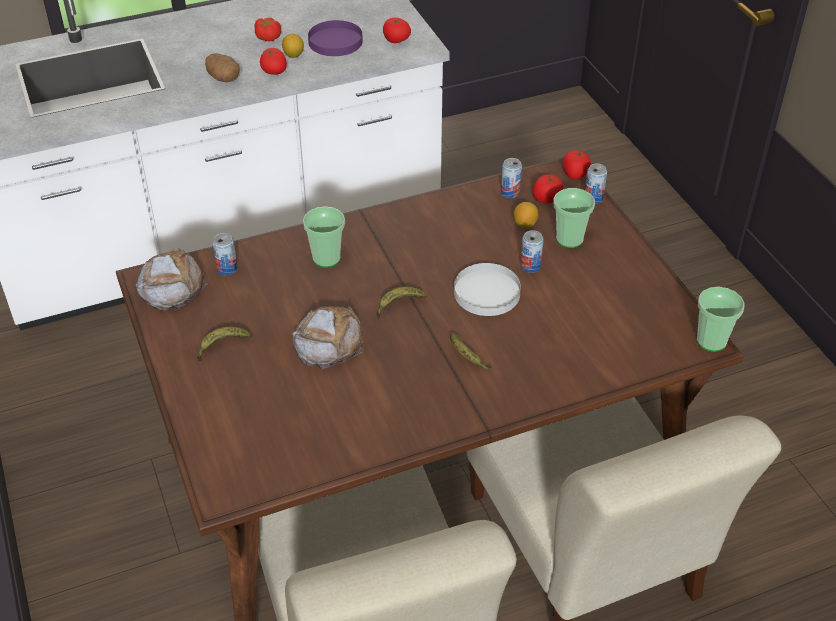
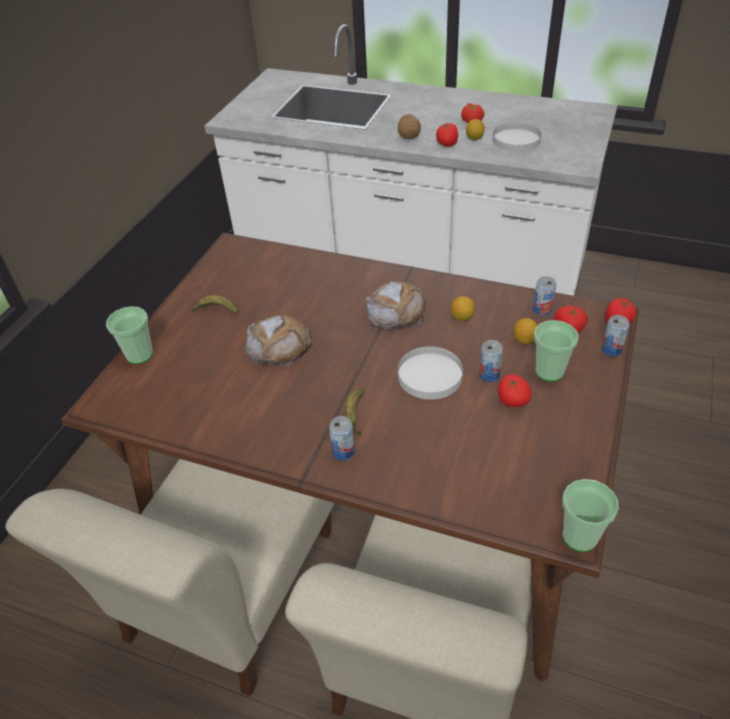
camera: 45 degrees right, 0 degrees up
bread [136,248,208,311] -> bread moved to [366,281,426,331]
can [212,233,238,275] -> can moved to [329,416,355,460]
cup [303,206,345,268] -> cup moved to [106,306,153,364]
purple plate [308,20,363,56] -> white plate [492,122,542,152]
banana [376,287,426,319] -> none
tomato [383,18,411,43] -> tomato moved to [498,374,531,407]
none -> lemon [451,296,475,321]

